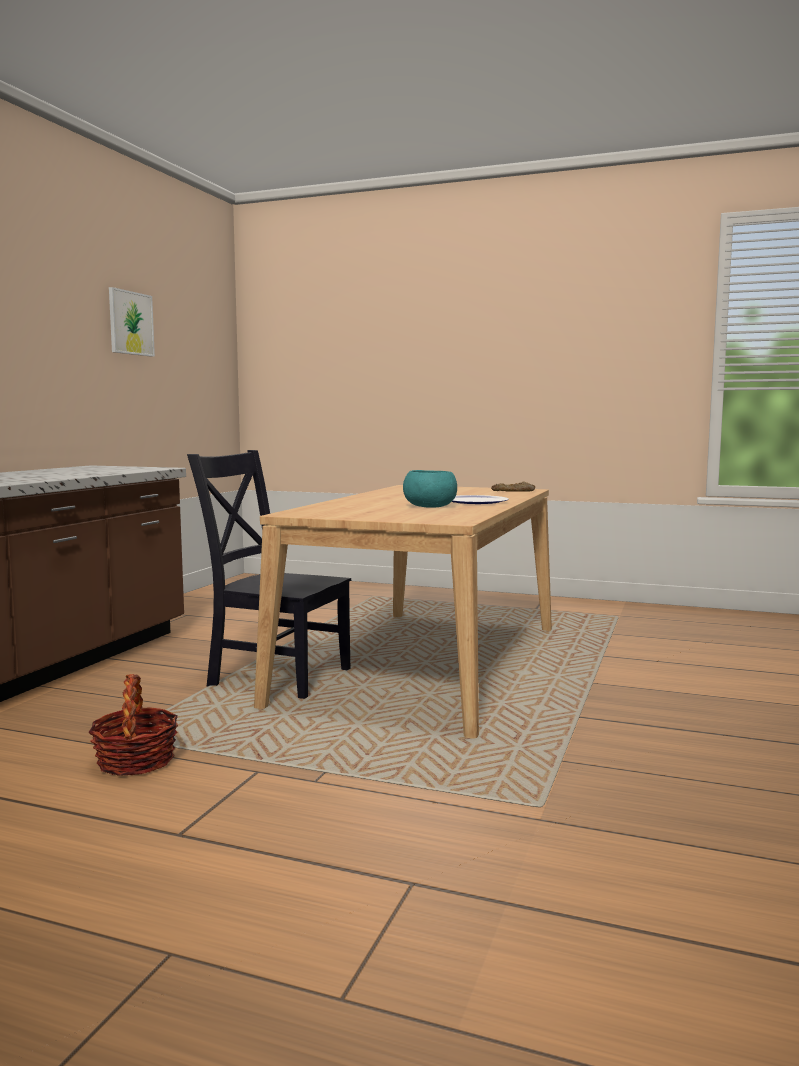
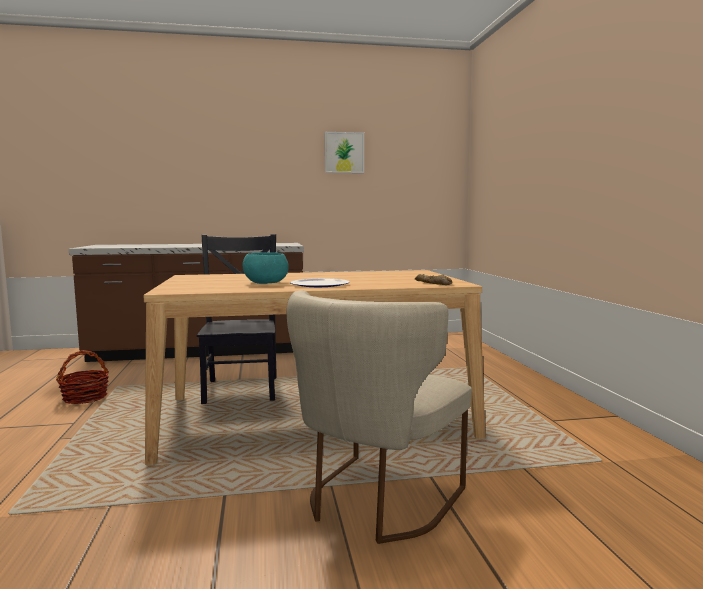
camera: 60 degrees right, 0 degrees up
none -> beige chair [287,290,472,544]

